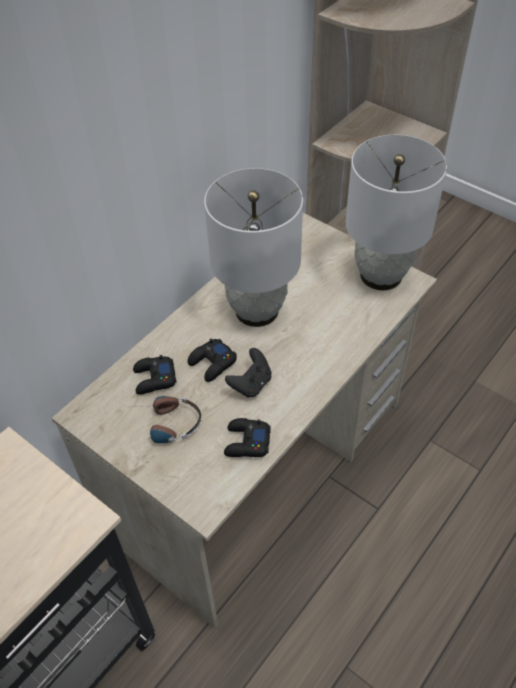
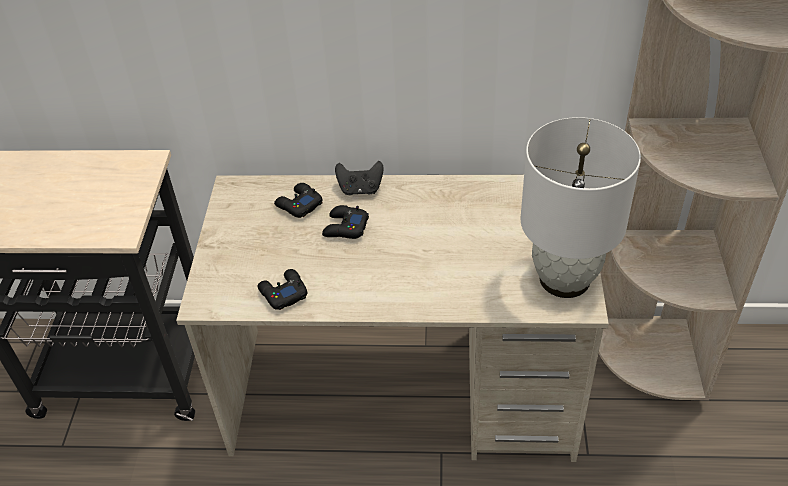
camera: 55 degrees right, 5 degrees down
headphones [134,396,202,443] -> none
white table lamp [204,168,303,327] -> none
black game controller [225,348,271,398] -> black game controller moved to [335,161,384,195]

